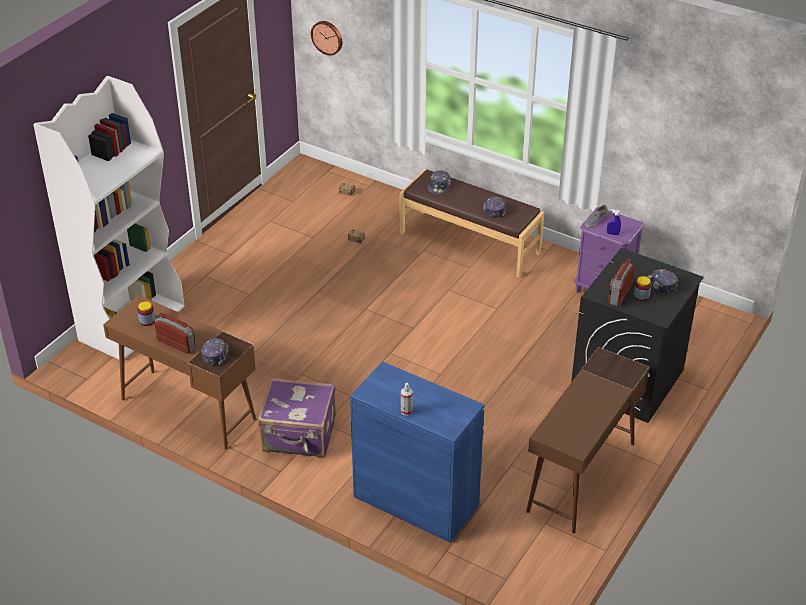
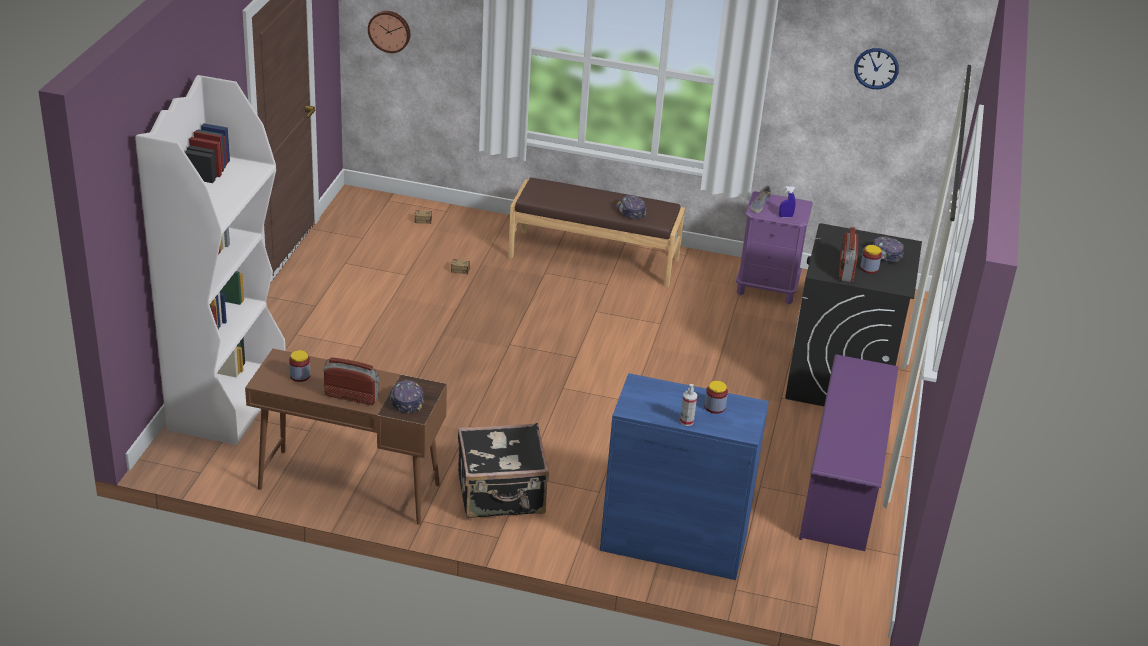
camera: 20 degrees left, 5 degrees down
purple suitcase [258,378,336,458] -> black suitcase [458,423,549,519]
cap [428,170,451,194] -> none
brown desk [526,347,649,533] -> purple shoe rack [799,354,899,551]
none -> jar [704,381,728,414]
none -> wall clock [854,48,899,89]

